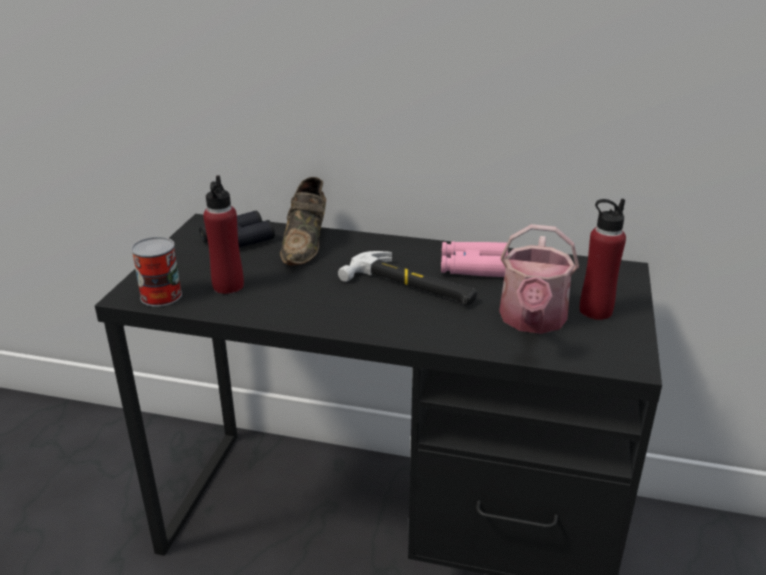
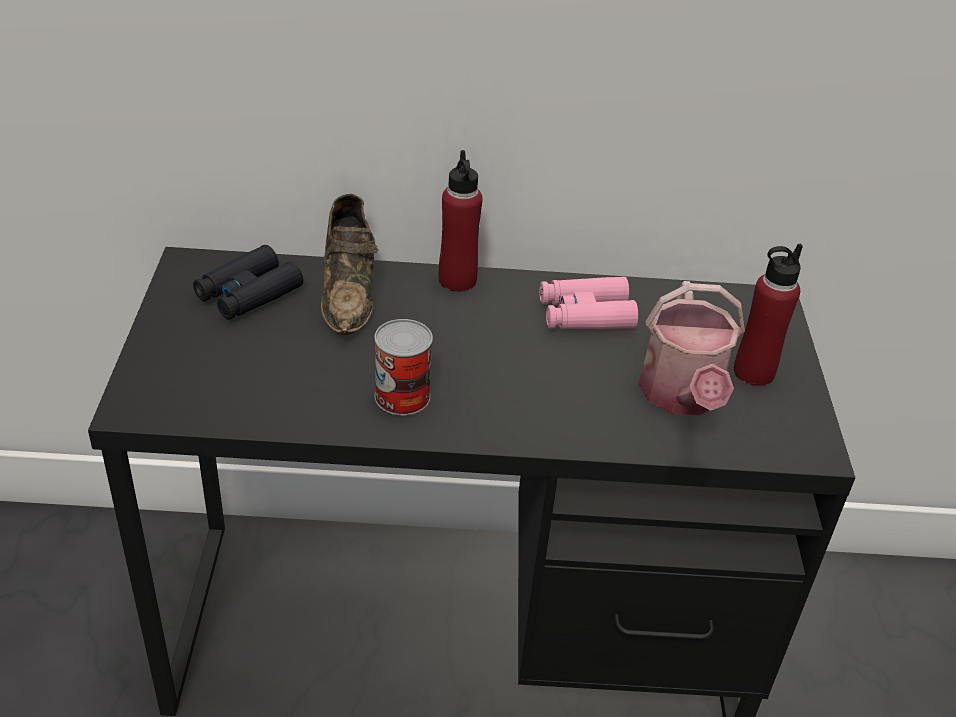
camera: 15 degrees left, 10 degrees up
can [131,237,182,307] -> can moved to [374,319,433,416]
red bottle [203,176,244,294] -> red bottle moved to [439,150,483,292]
hammer [338,251,477,306] -> none

